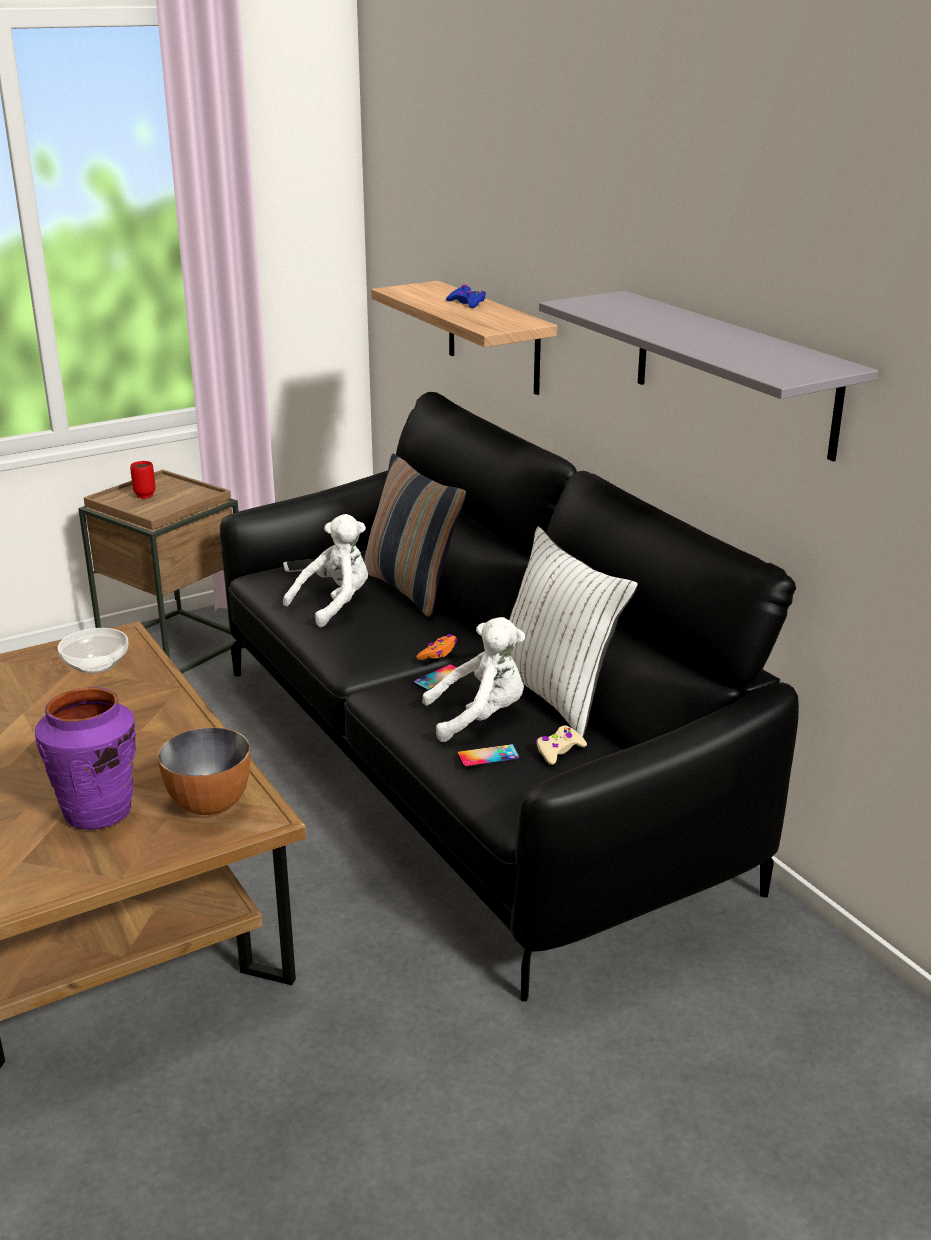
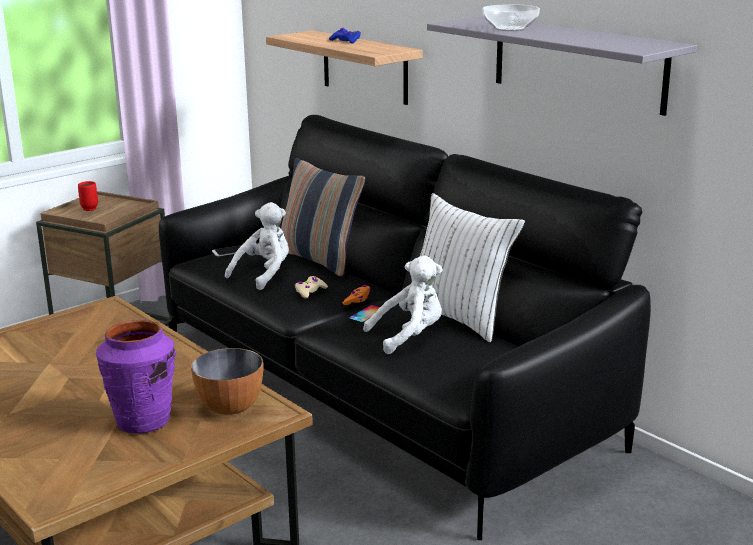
camera: 10 degrees left, 5 degrees down
bowl [58,628,128,674] -> bowl moved to [482,4,540,31]
phone [457,744,520,767] -> none
beige game controller [536,726,587,765] -> beige game controller moved to [294,276,328,298]

